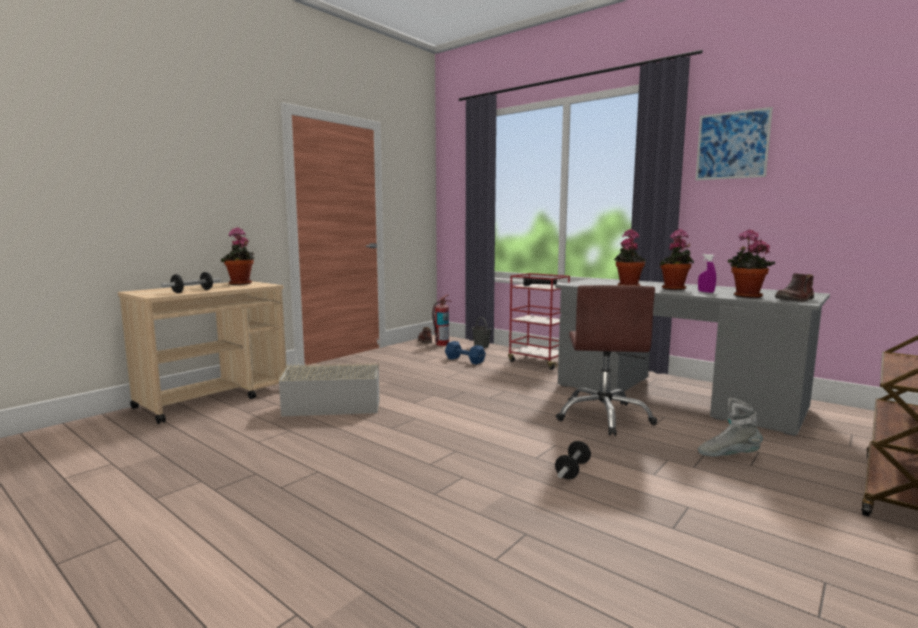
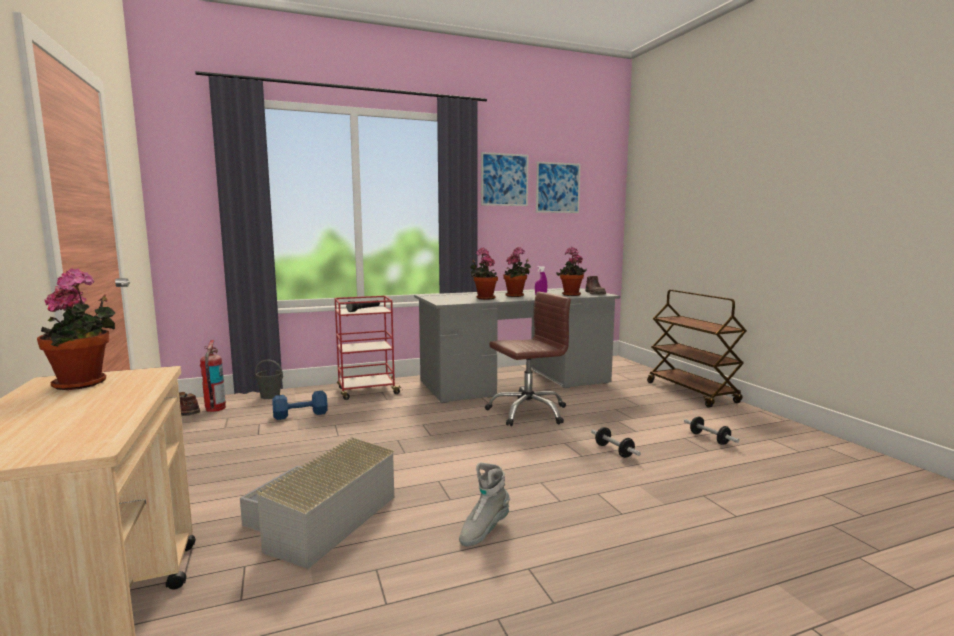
camera: 60 degrees left, 0 degrees up
dumbbell [161,272,221,293] -> dumbbell moved to [684,416,739,445]
brown office chair [556,285,657,436] -> brown office chair turned 60 degrees counterclockwise [485,292,571,426]
grey boot [698,398,763,457] -> grey boot moved to [459,462,510,546]
none -> picture [536,162,581,213]

